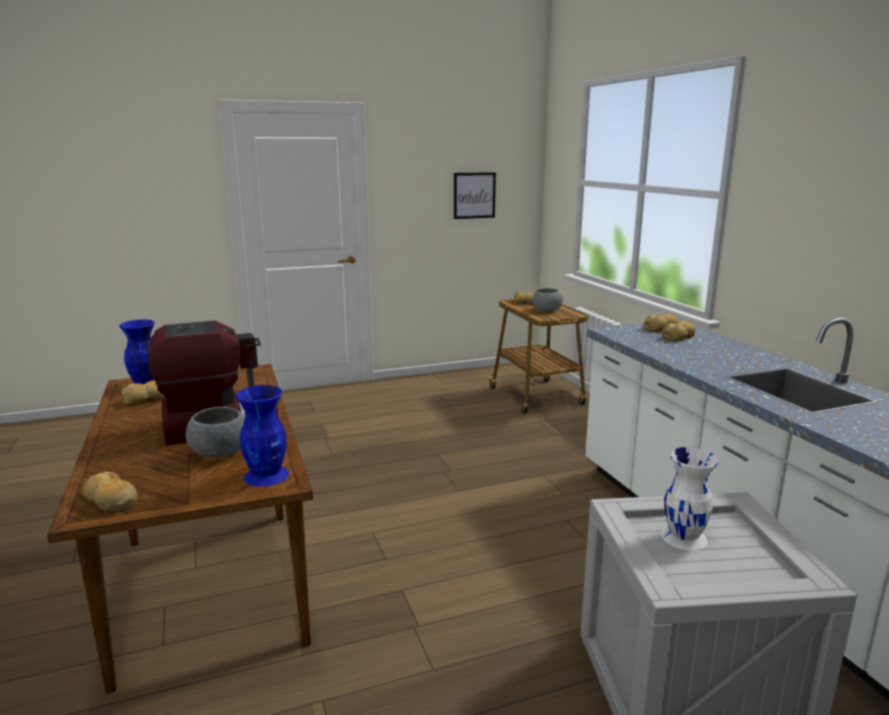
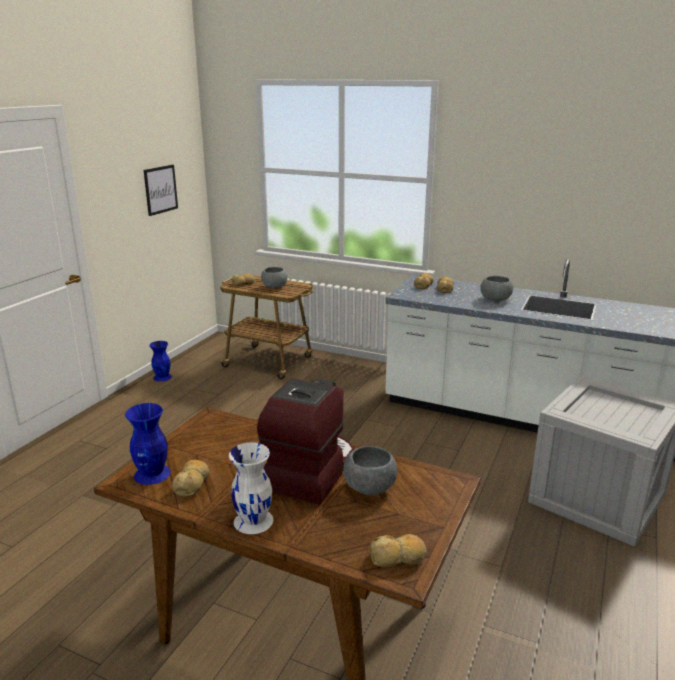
camera: 45 degrees left, 5 degrees up
blue vase [236,385,289,487] -> blue vase moved to [149,341,172,381]
white vase [661,447,718,550] -> white vase moved to [229,442,273,534]
none -> grey bowl [480,276,513,301]

